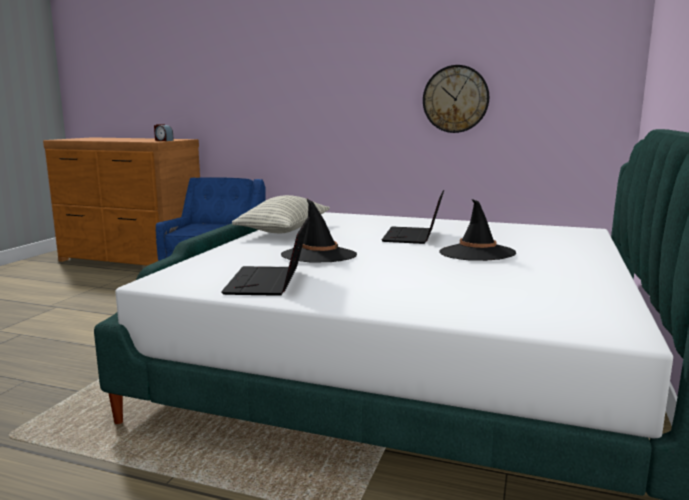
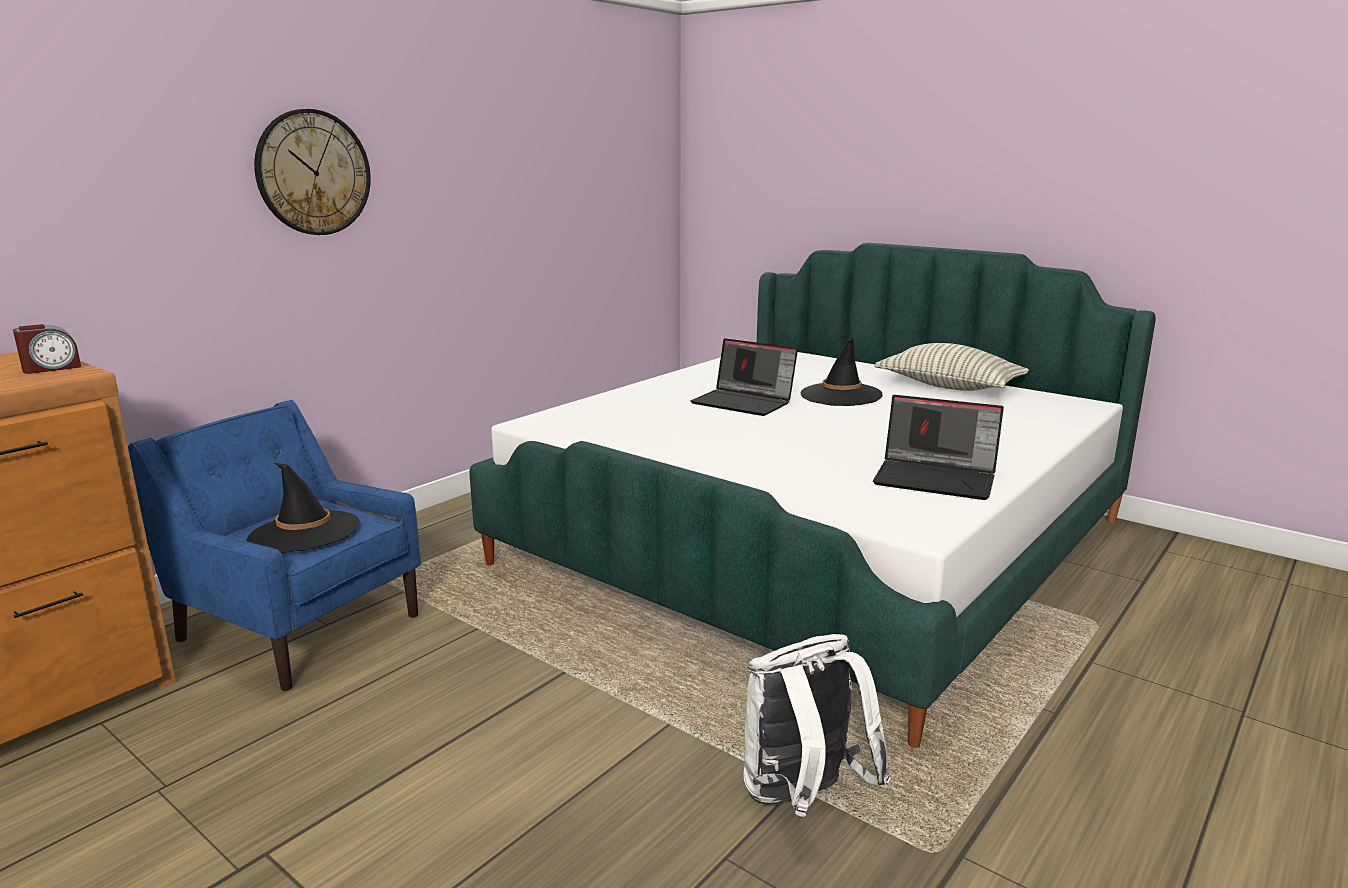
camera: 70 degrees left, 5 degrees up
pillow [232,195,330,233] -> pillow moved to [874,343,1029,391]
black hat [281,198,357,263] -> black hat moved to [246,462,360,553]
wall clock [423,65,489,133] -> wall clock moved to [254,109,371,235]
none -> white backpack [743,634,891,817]

